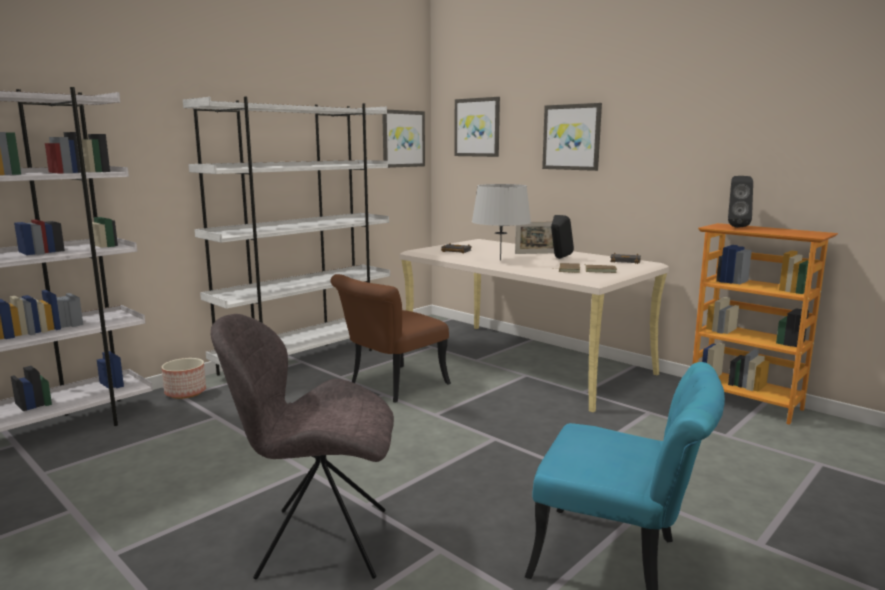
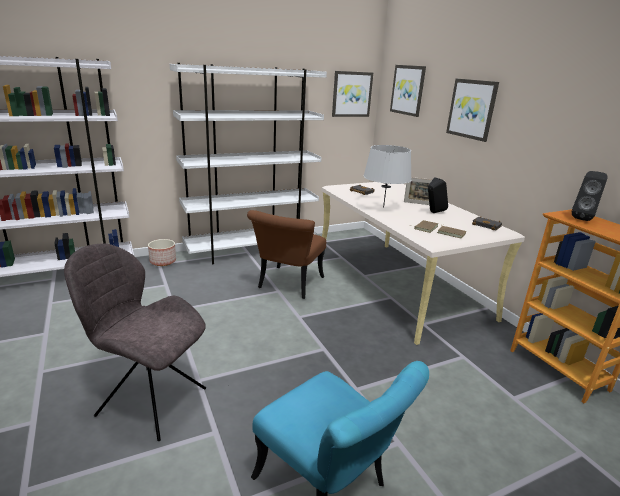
camera: 20 degrees right, 10 degrees up
brown chair [331,274,451,403] -> brown chair turned 45 degrees counterclockwise [247,210,326,299]

